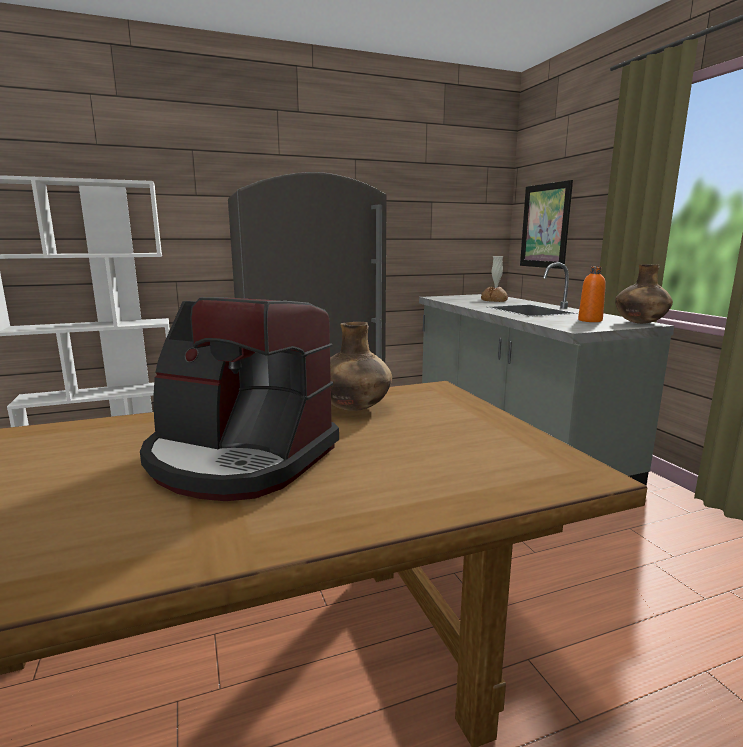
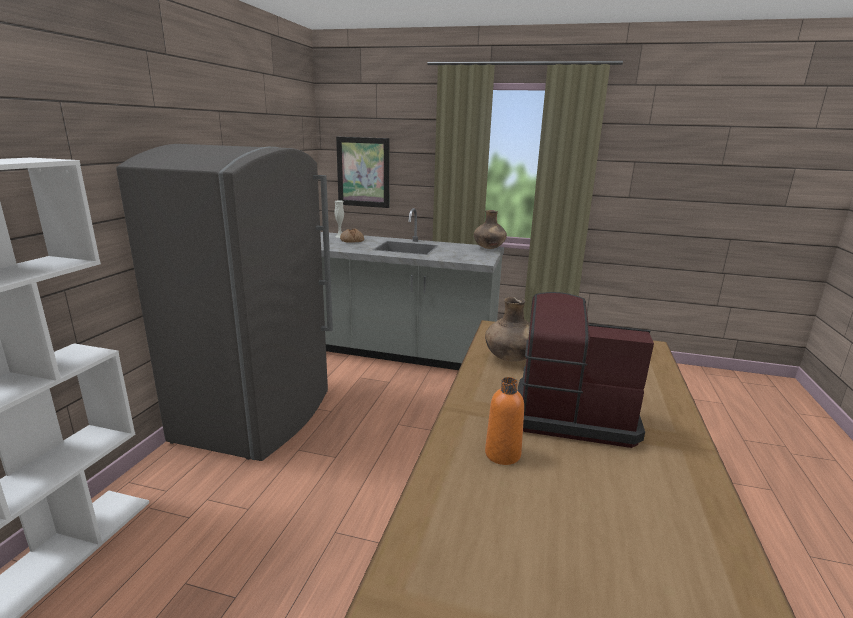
camera: 55 degrees left, 5 degrees up
coffee machine [140,297,339,501] -> coffee machine turned 135 degrees counterclockwise [518,292,654,448]
orange bottle [578,267,606,322] -> orange bottle moved to [485,377,524,465]

